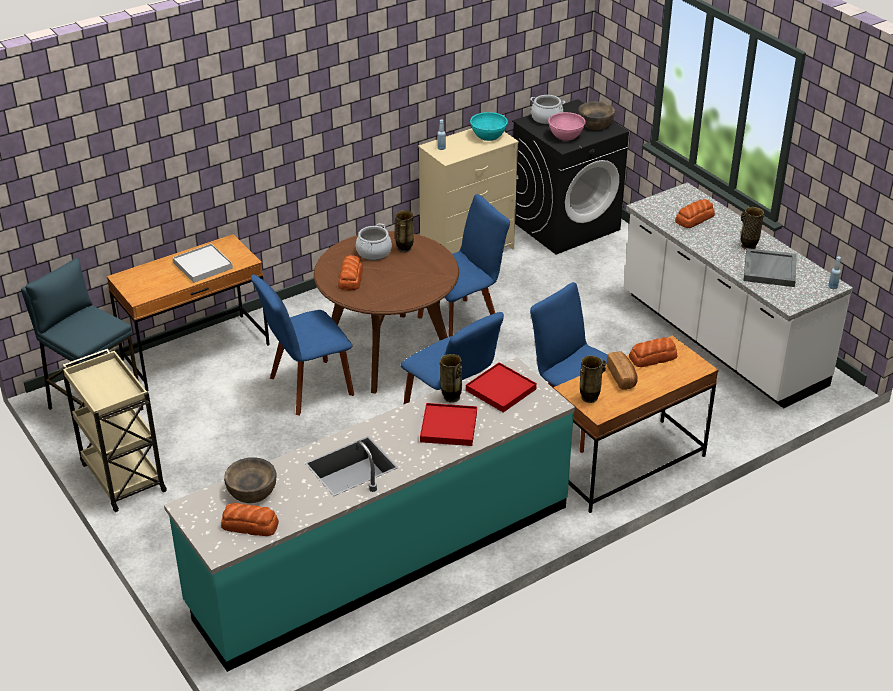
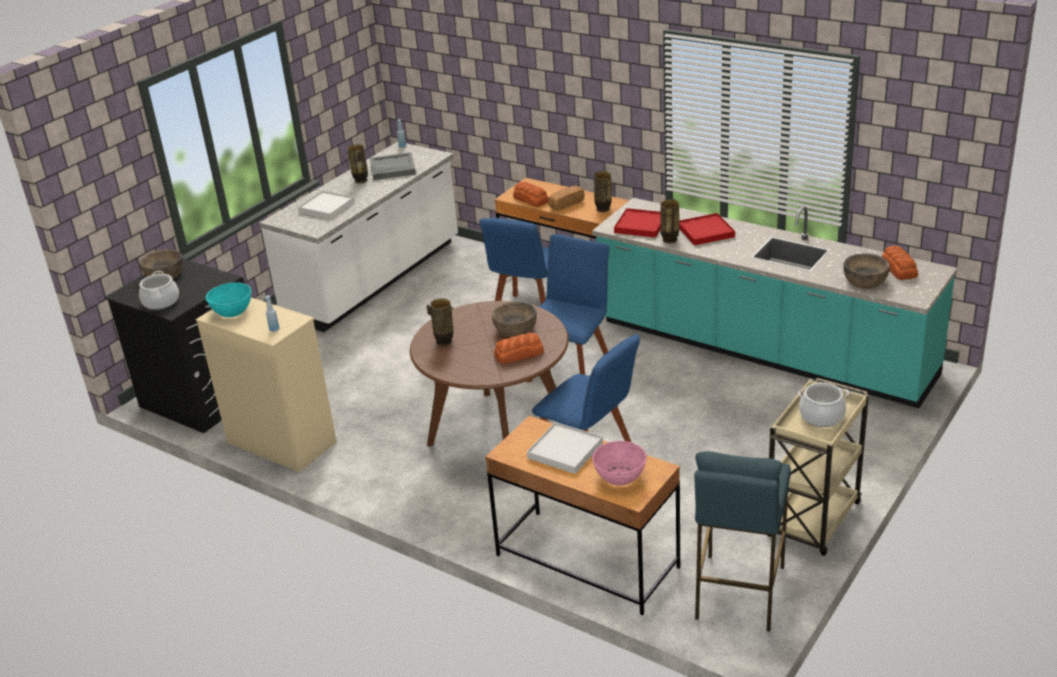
camera: 110 degrees left, 5 degrees down
cooking pot [356,223,392,260] -> cooking pot moved to [798,383,849,427]
blue chair [418,194,510,337] -> none
pink bowl [548,112,586,141] -> pink bowl moved to [592,441,647,485]
bread [675,199,715,228] -> white tray [298,191,355,219]
none -> brown bowl [492,301,537,337]

